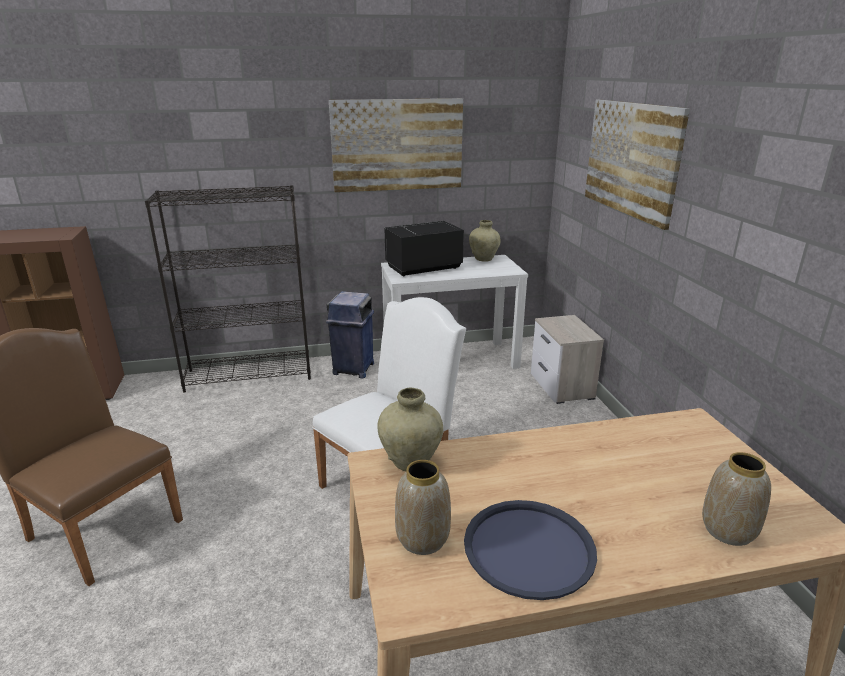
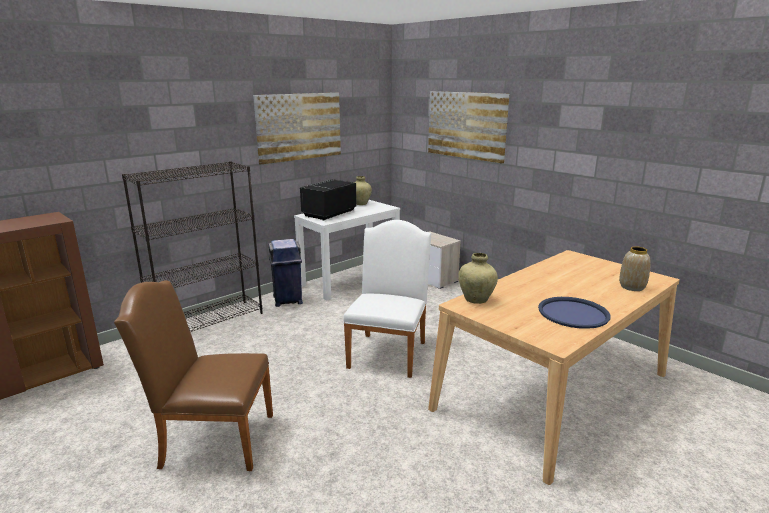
camera: 30 degrees left, 5 degrees down
vase [395,460,451,555] -> none

